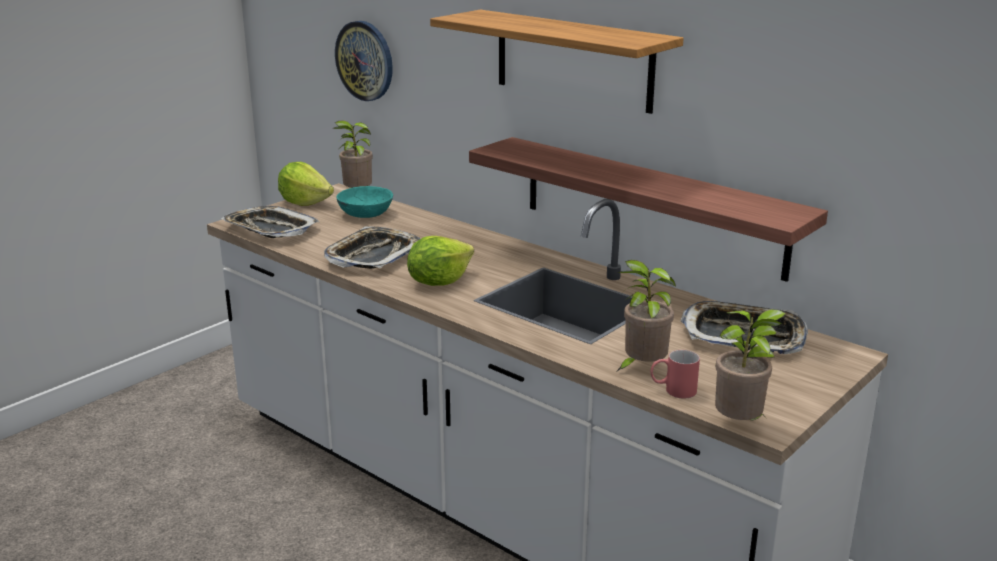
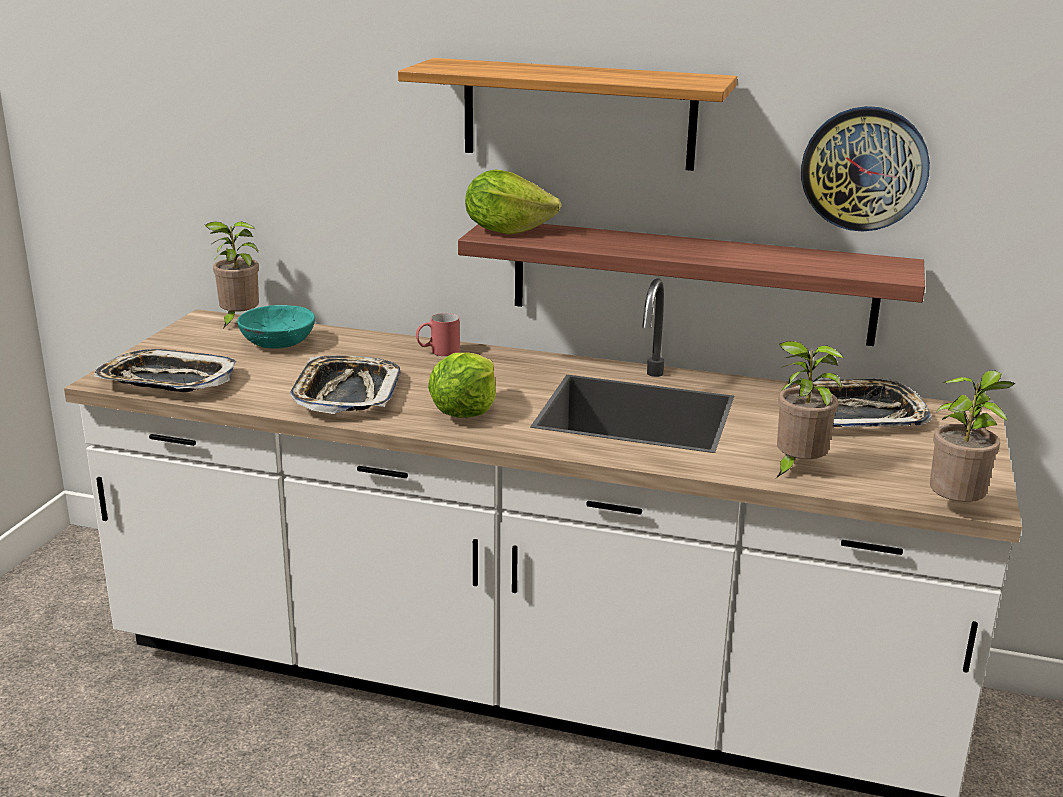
camera: 25 degrees left, 0 degrees up
lettuce [278,162,334,206] -> lettuce moved to [465,169,561,235]
wall clock [335,21,393,101] -> wall clock moved to [801,106,930,231]
red mug [651,350,700,399] -> red mug moved to [416,313,460,356]

